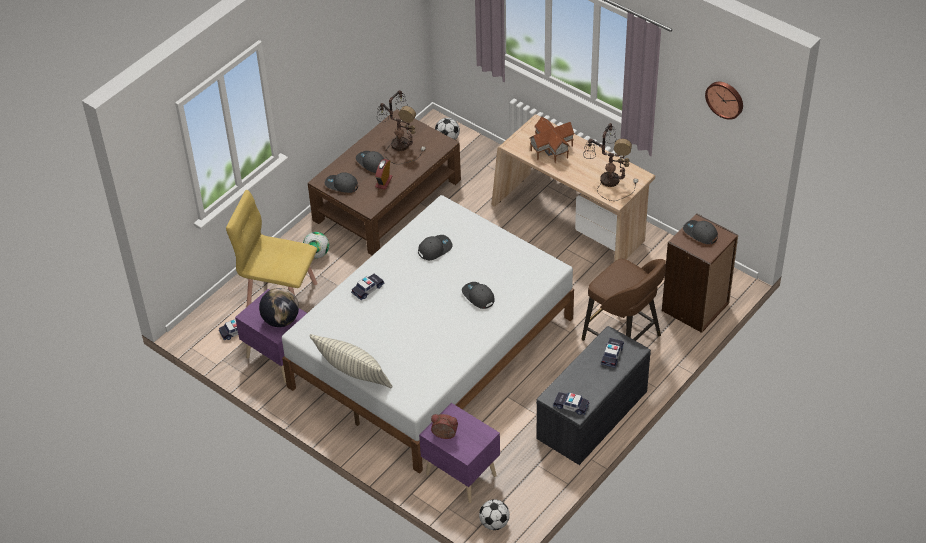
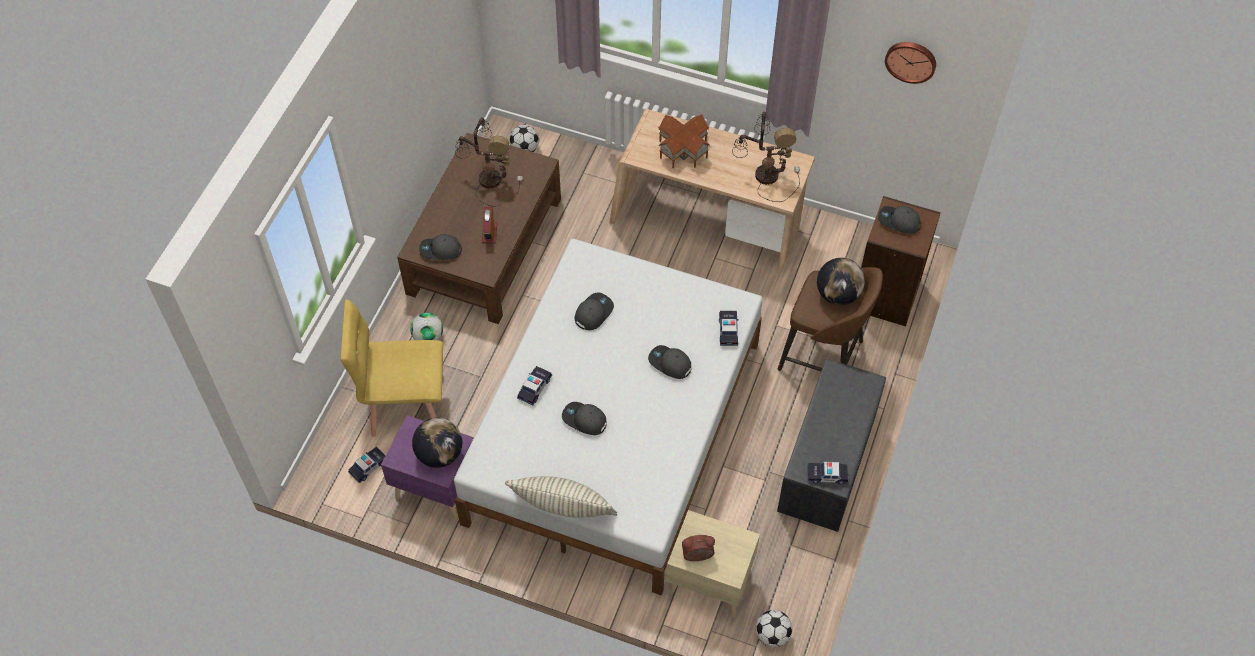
camera: 20 degrees left, 10 degrees up
grey cap [356,151,384,173] -> grey cap moved to [562,402,607,435]
purple nightstand [419,403,500,503] -> beige nightstand [666,510,760,617]
toy car [601,338,624,368] -> toy car moved to [719,311,739,346]
none -> globe [817,258,865,305]

